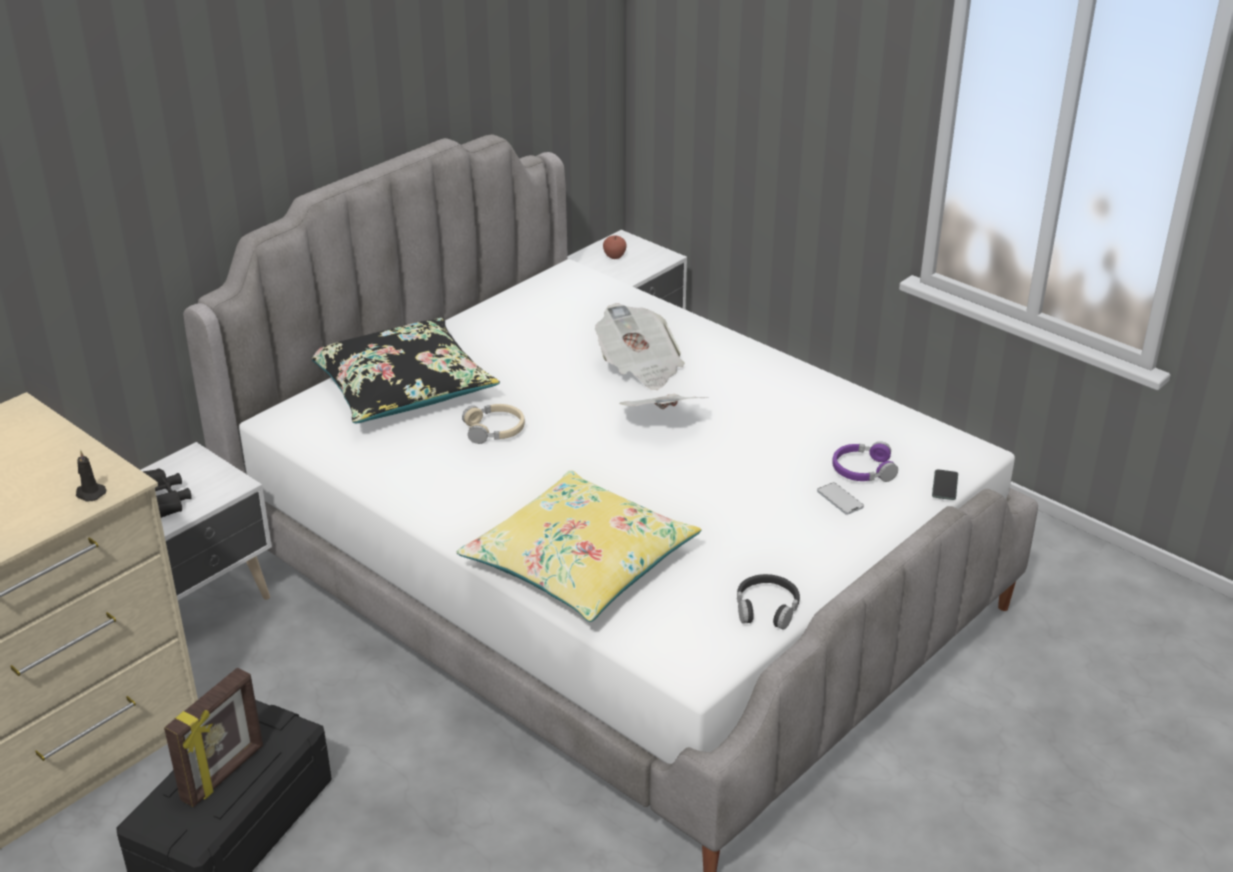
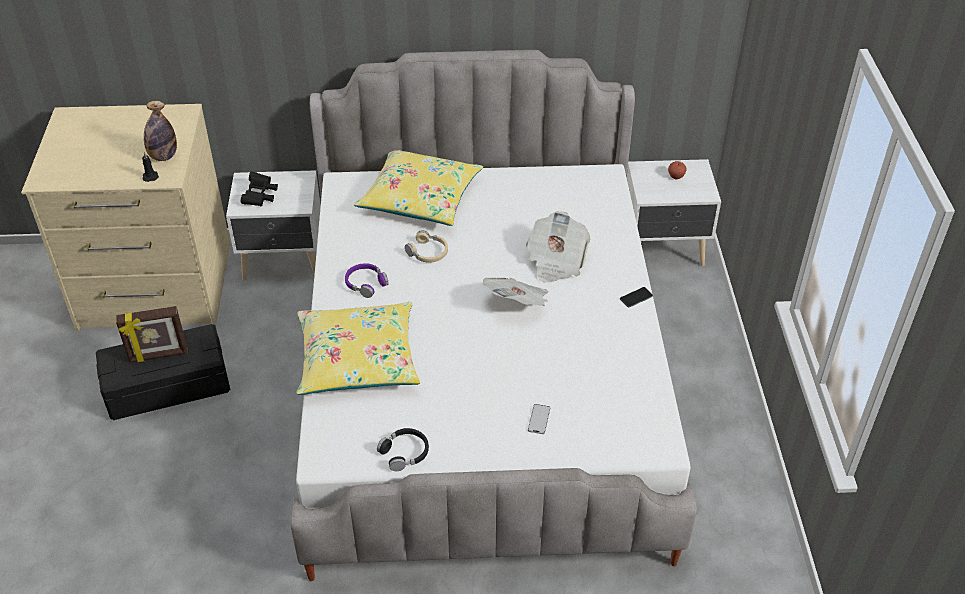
camera: 45 degrees right, 10 degrees up
black pillow [312,318,500,423] -> yellow pillow [354,150,483,226]
purple headphones [832,441,898,482] -> purple headphones moved to [345,263,389,298]
phone [932,469,958,500] -> phone moved to [620,287,653,307]
none -> bottle [144,101,177,161]

